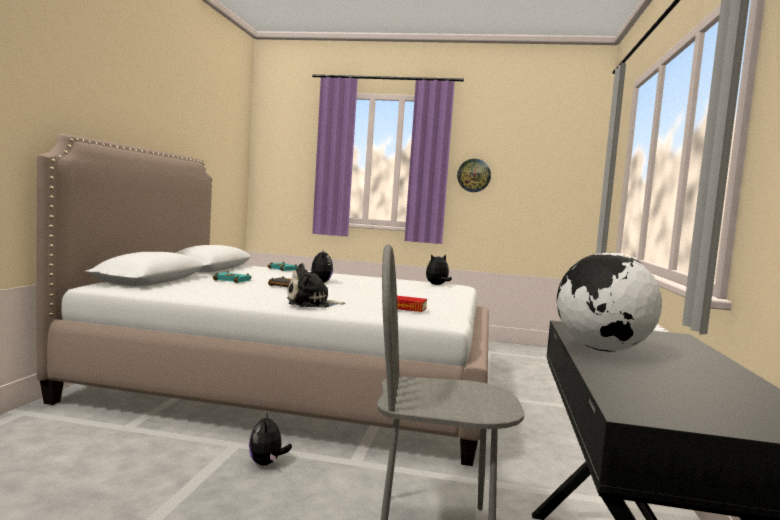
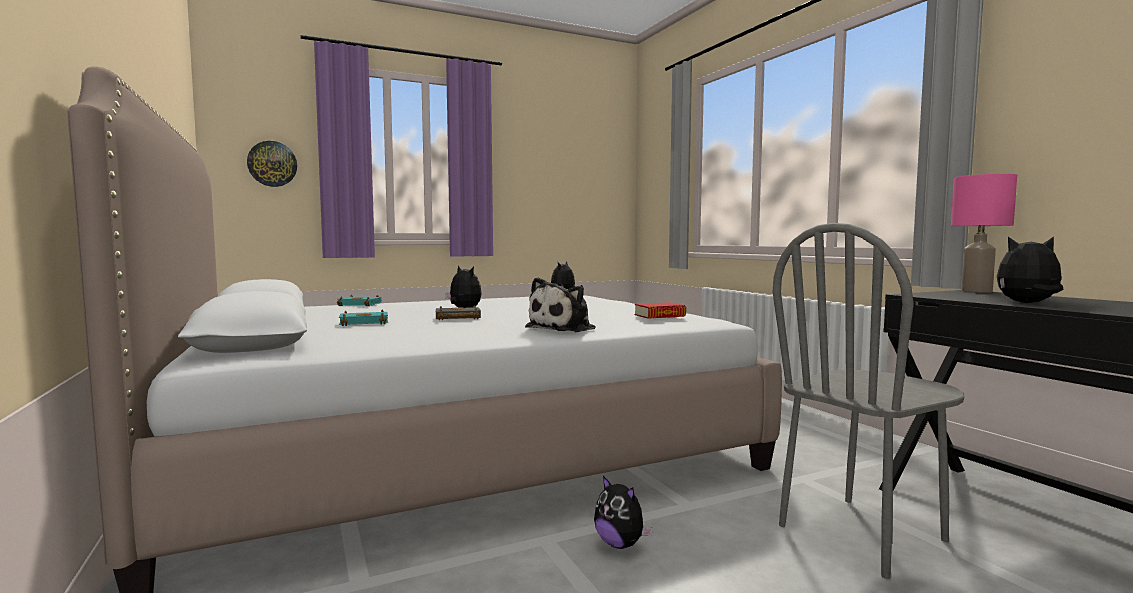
camera: 35 degrees left, 0 degrees up
wall clock [457,159,491,192] -> wall clock moved to [247,141,297,187]
globe [557,253,662,352] -> plush toy [997,237,1064,303]
none -> pink table lamp [951,174,1017,292]

